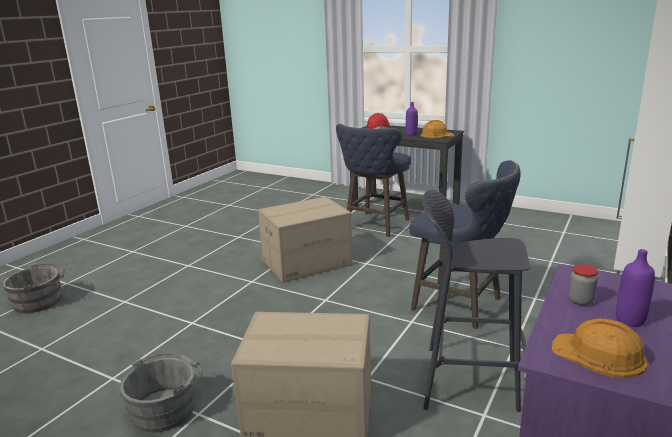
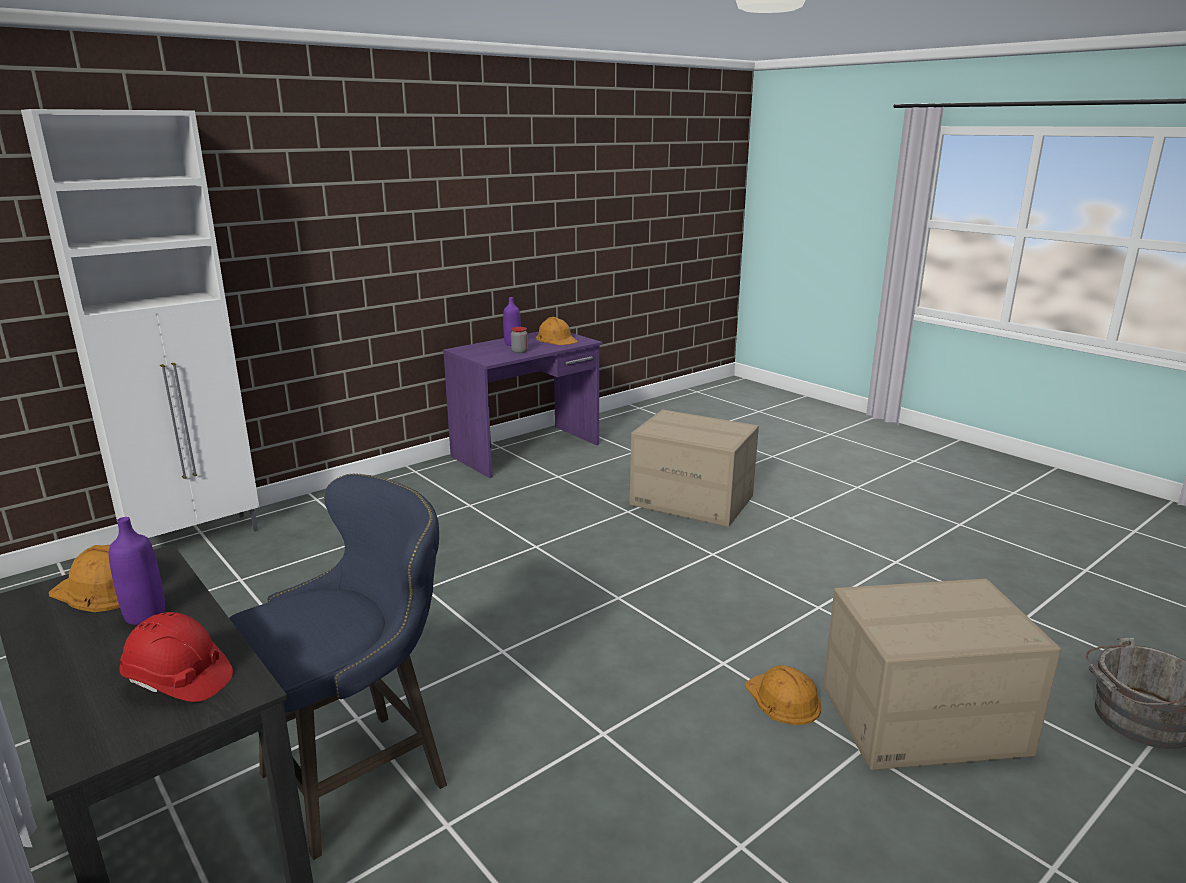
camera: 160 degrees left, 0 degrees up
grey bucket [119,353,203,433] -> none
cardboard box [258,197,352,282] -> cardboard box moved to [823,578,1061,770]
blue stool [410,160,521,329] -> none
grey stool [422,190,531,412] -> none
none -> orange hard hat [745,665,821,725]

